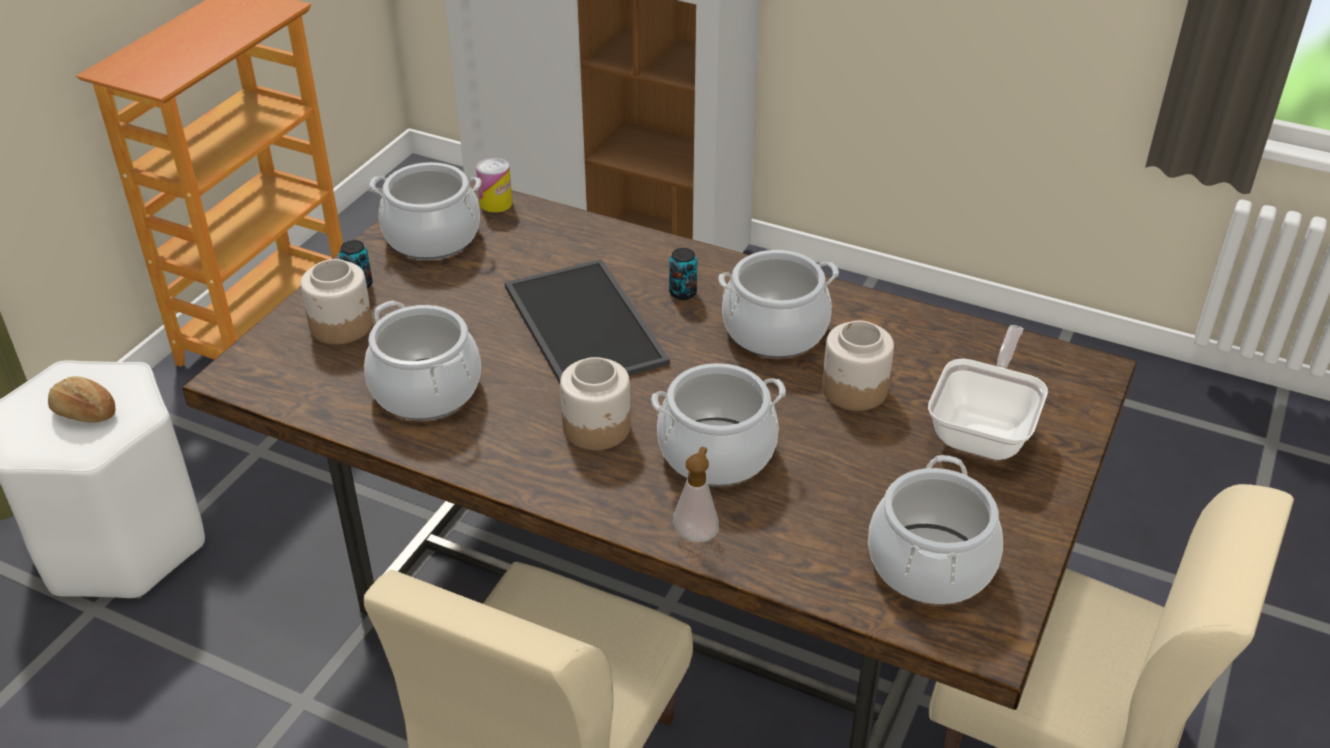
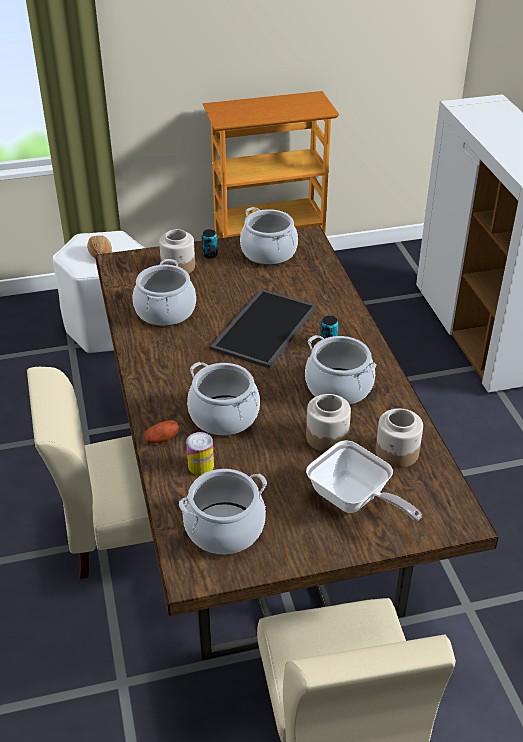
camera: 50 degrees right, 0 degrees up
can [476,158,512,213] -> can moved to [186,432,214,476]
jar [560,357,631,450] -> jar moved to [376,408,423,468]
soap dispenser [673,447,719,542] -> potato [144,420,179,443]
frying pan [928,325,1048,460] -> frying pan turned 60 degrees clockwise [306,440,422,521]

